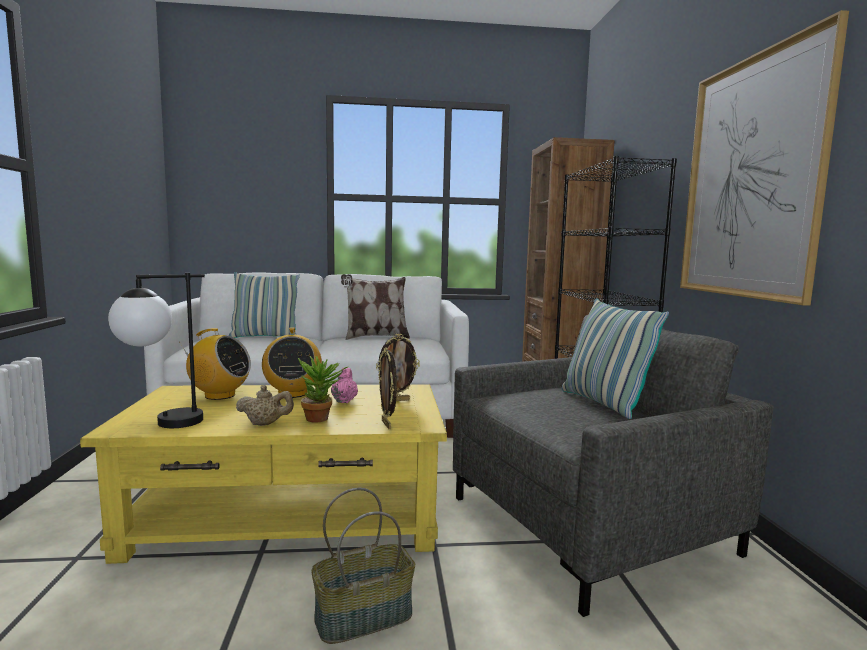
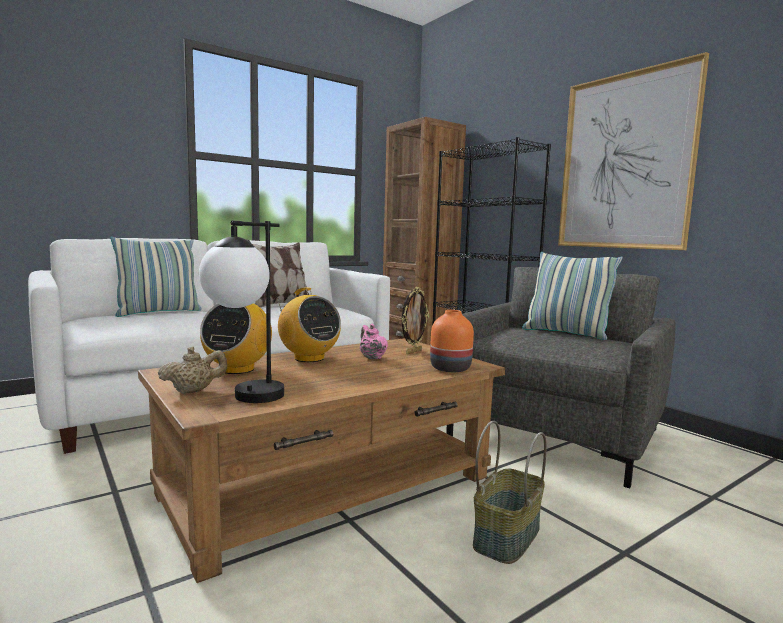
camera: 30 degrees left, 0 degrees up
yellow coffee table [80,385,447,564] -> brown coffee table [138,338,505,583]
radio [180,328,251,400] -> radio turned 120 degrees clockwise [200,303,272,374]
beige teapot [236,385,294,426] -> beige teapot moved to [158,347,227,394]
potted plant [298,356,347,423] -> none
picture frame [379,347,397,429] -> orange vase [430,310,474,372]

